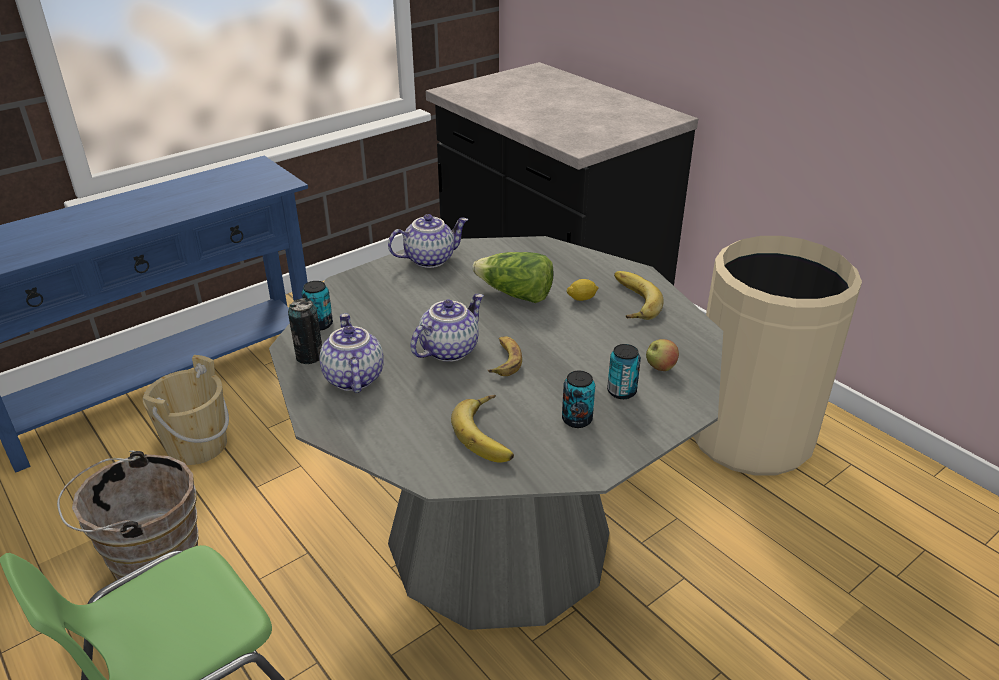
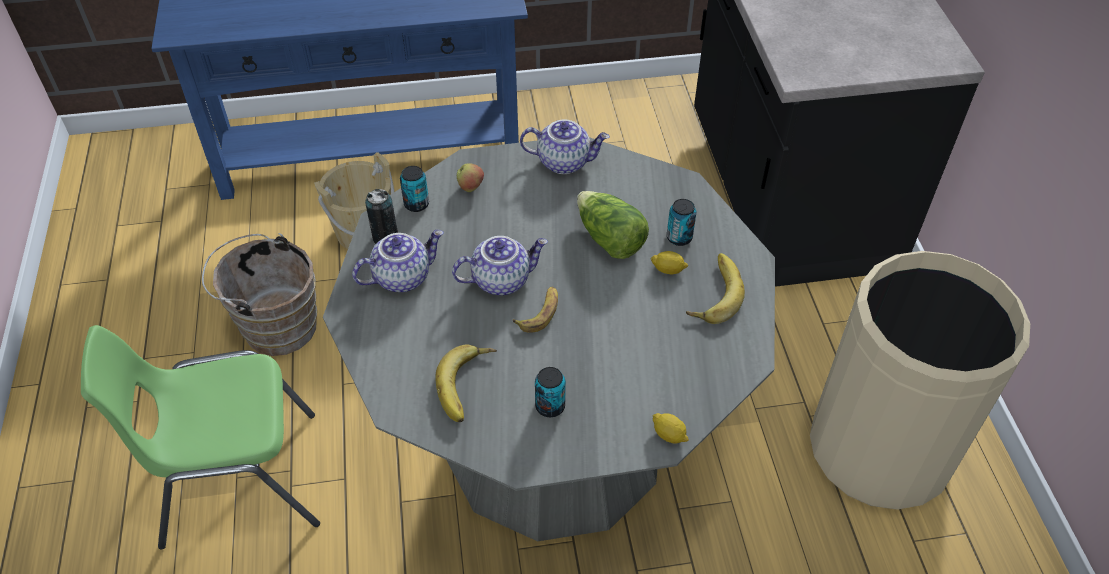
camera: 30 degrees right, 15 degrees up
teapot [319,313,384,393] -> teapot turned 45 degrees clockwise [352,230,444,292]
can [607,344,641,399] -> can moved to [667,199,696,246]
apple [646,339,679,371] -> apple moved to [457,163,484,192]
none -> lemon [653,413,689,444]

